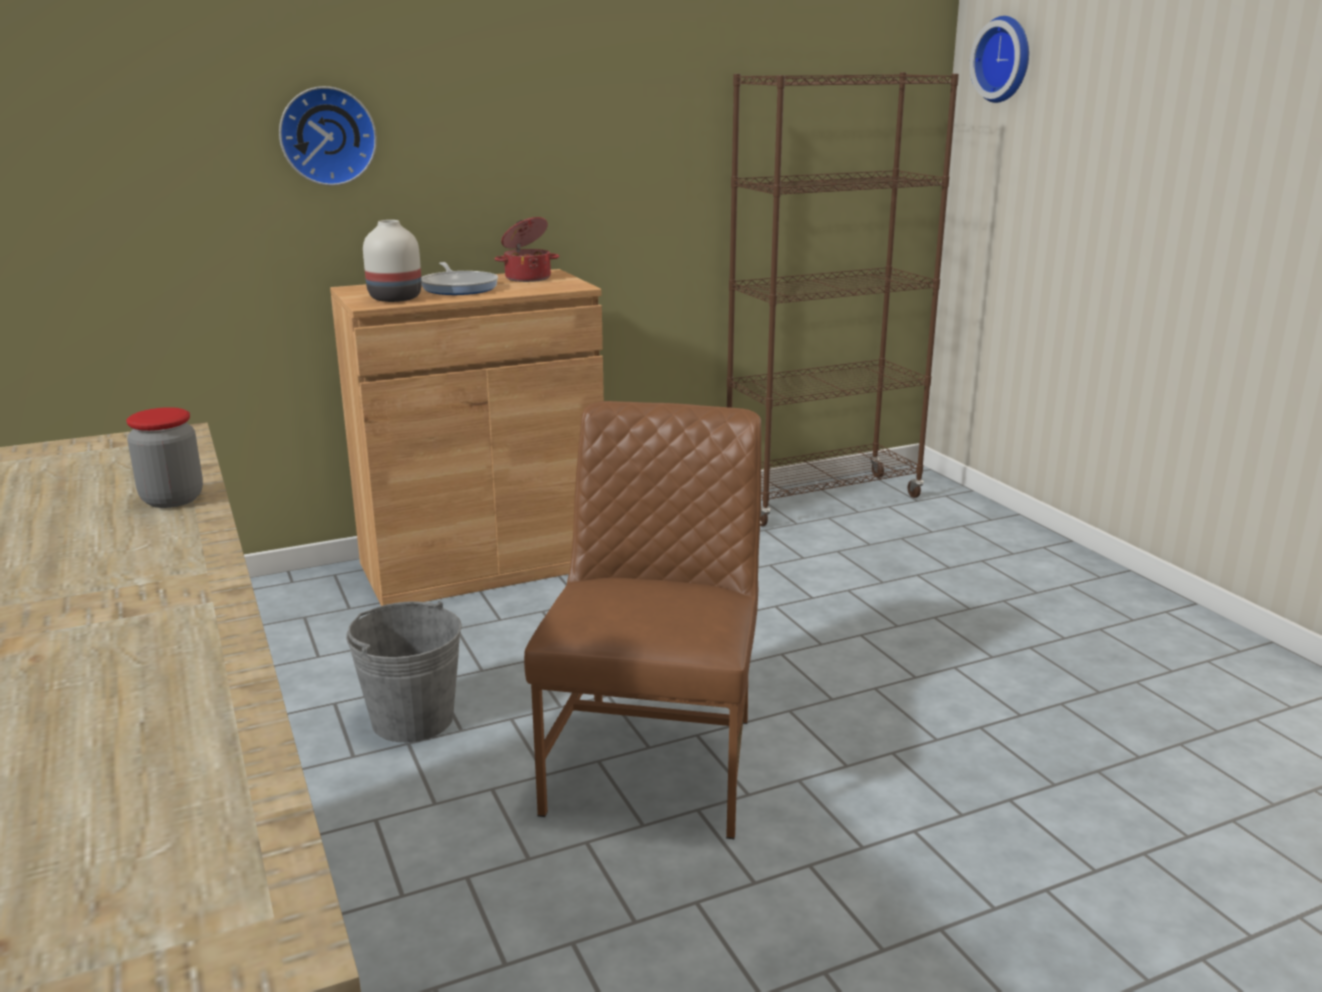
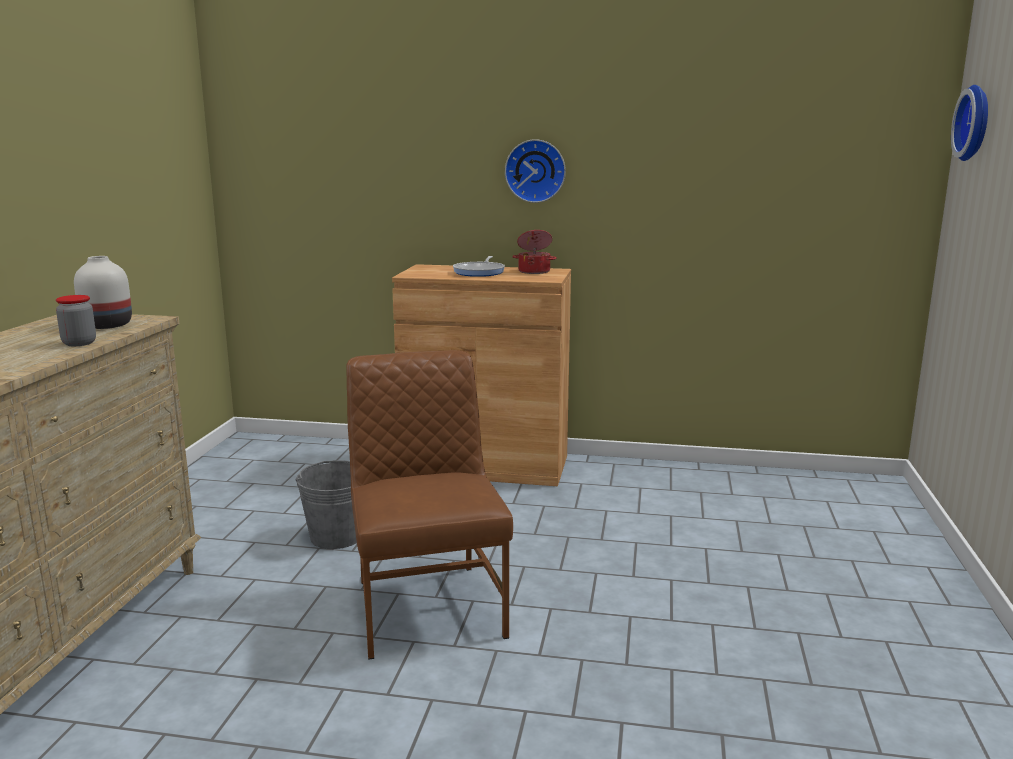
camera: 35 degrees right, 5 degrees down
wall clock [279,86,377,186] -> wall clock moved to [505,139,566,203]
white vase [363,220,422,302] -> white vase moved to [74,256,132,329]
brown chair [524,401,761,839] -> brown chair turned 60 degrees counterclockwise [346,350,513,660]
brown bookcase [727,72,959,526] -> none

